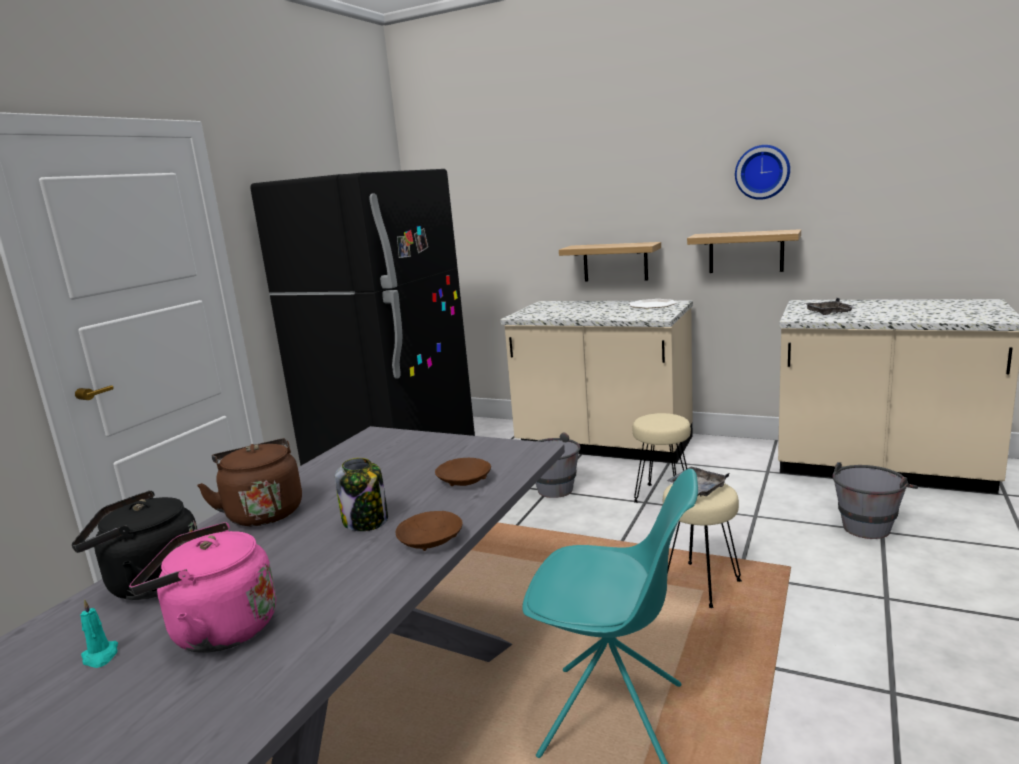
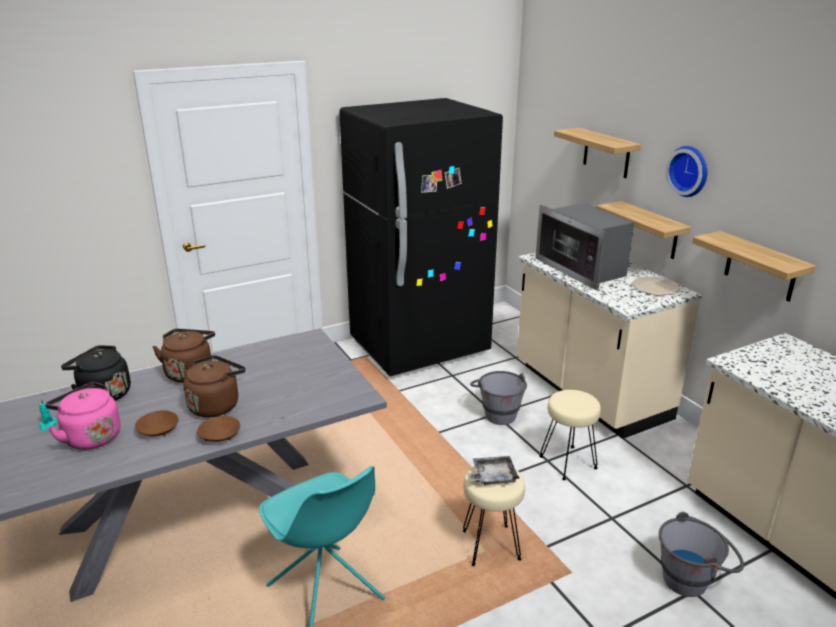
camera: 35 degrees right, 10 degrees up
jar [335,458,388,531] -> brown kettle [183,355,246,417]
brown bowl [435,458,491,486] -> brown bowl moved to [135,410,179,436]
wall clock [735,145,790,200] -> wall clock moved to [666,146,707,197]
grey tray [804,298,855,315] -> none
none -> microwave [535,203,634,290]
none -> shelf [554,128,641,178]

